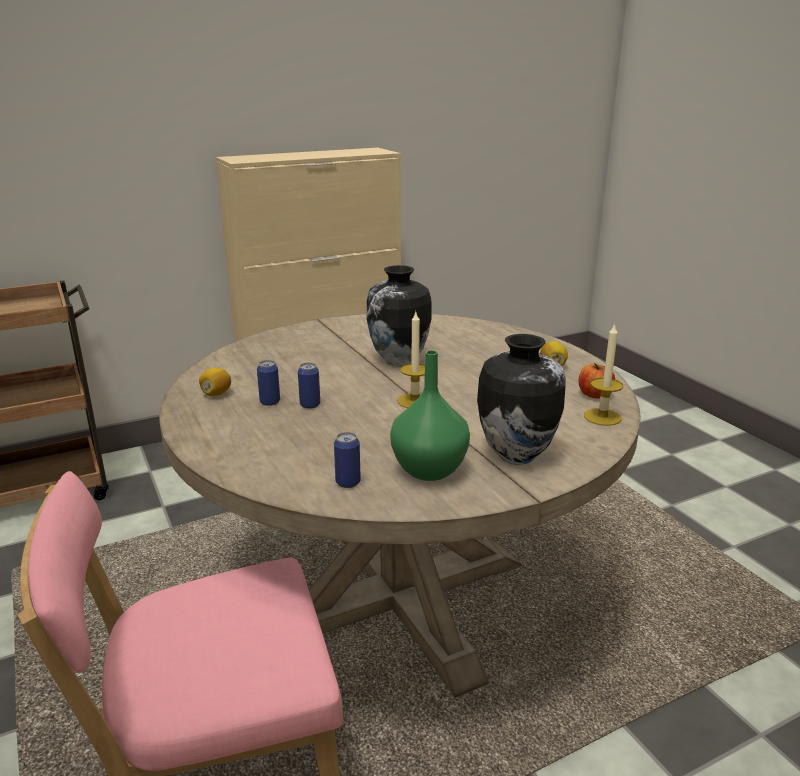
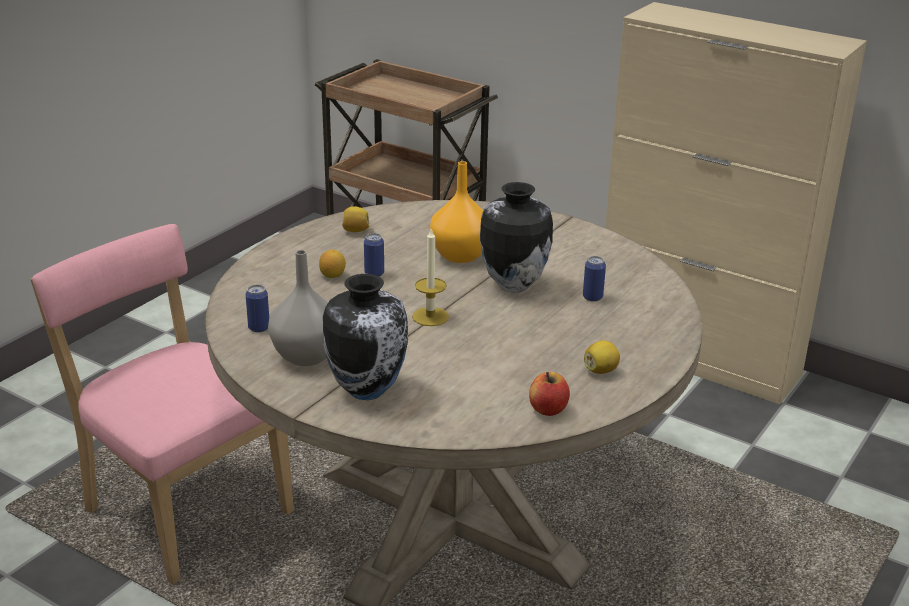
camera: 60 degrees right, 5 degrees up
can [257,360,280,406] -> can moved to [583,256,606,302]
green vase [390,350,470,481] -> grey vase [268,250,328,366]
candle [584,323,623,426] -> none
none -> lemon [319,250,346,278]
none -> orange vase [430,161,483,263]

